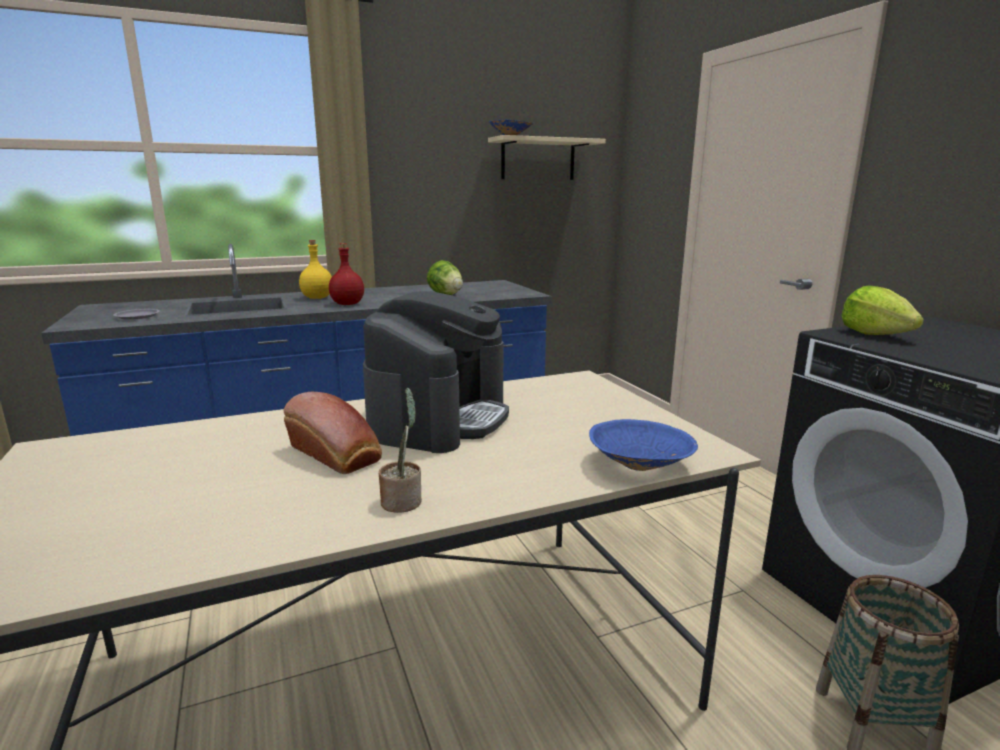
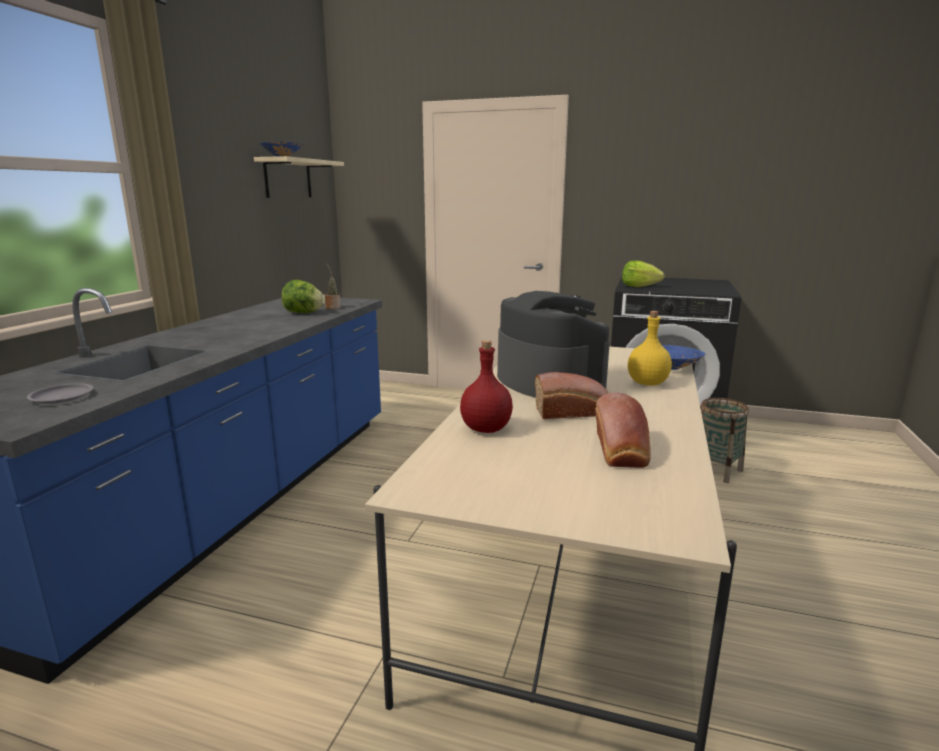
camera: 50 degrees left, 0 degrees up
yellow bottle [299,240,332,299] -> yellow bottle moved to [628,311,672,386]
red bottle [329,243,364,305] -> red bottle moved to [460,340,513,433]
potted plant [379,388,422,513] -> potted plant moved to [324,264,341,309]
none -> bread [595,392,651,468]

